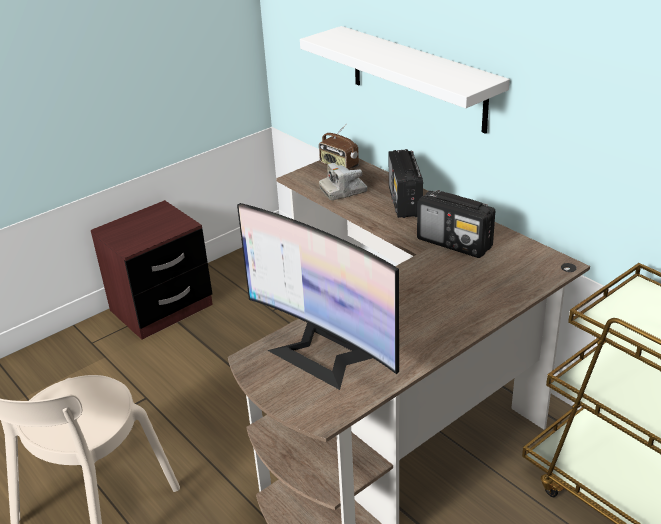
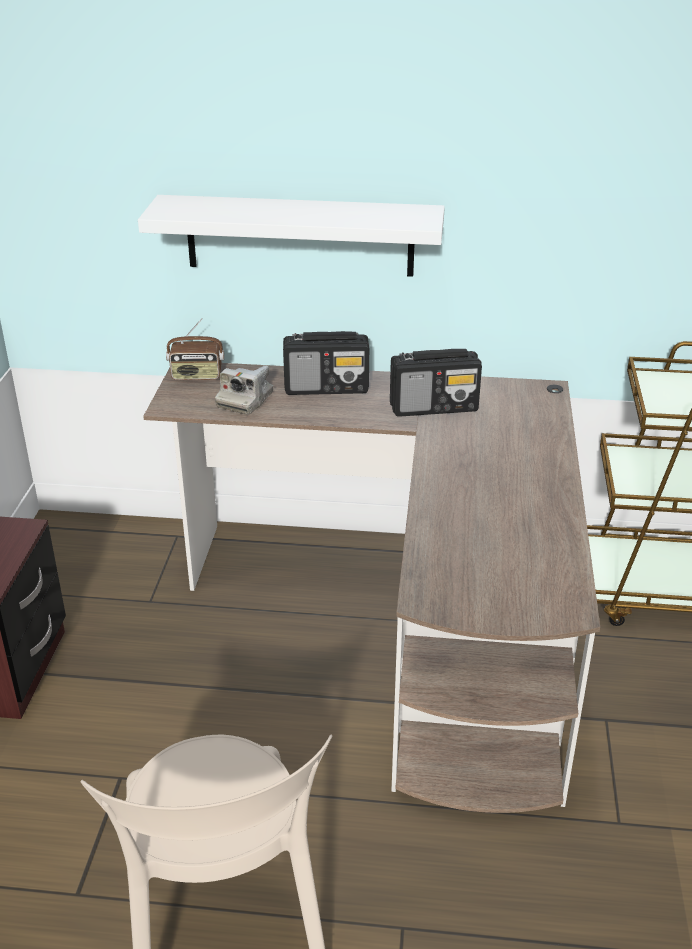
camera: 45 degrees left, 0 degrees up
monitor [237,203,399,390] -> none
radio [389,149,423,218] -> radio turned 45 degrees counterclockwise [283,331,369,395]

